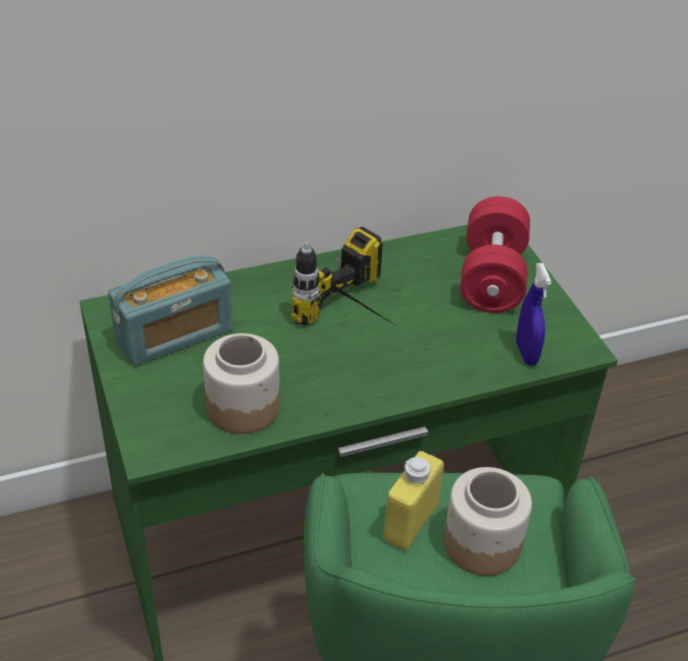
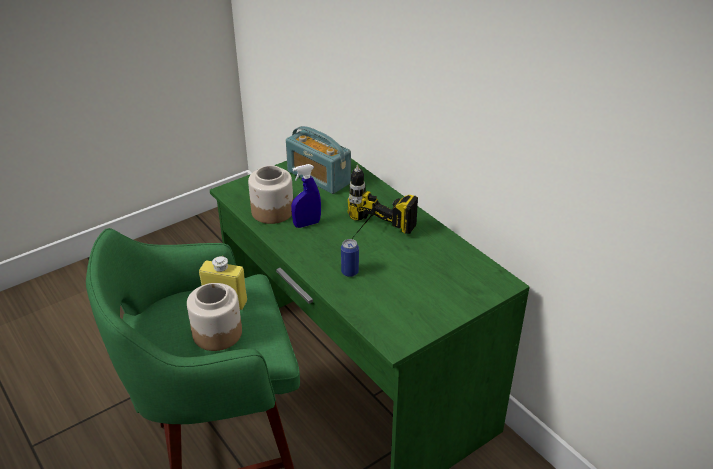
camera: 75 degrees right, 5 degrees down
red dumbbell [460,196,530,313] -> none
blue spray bottle [516,263,552,366] -> blue spray bottle moved to [291,164,321,228]
none -> can [341,239,359,277]

